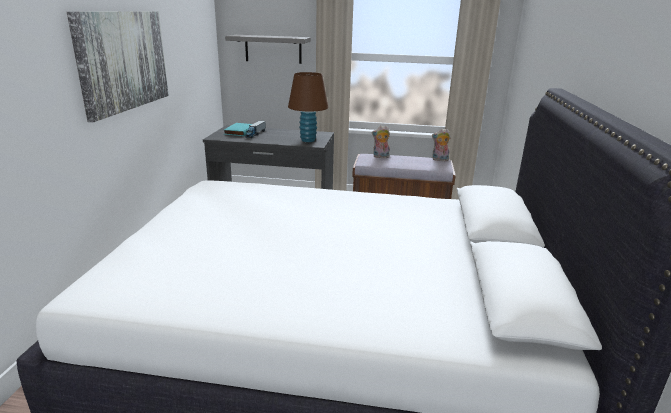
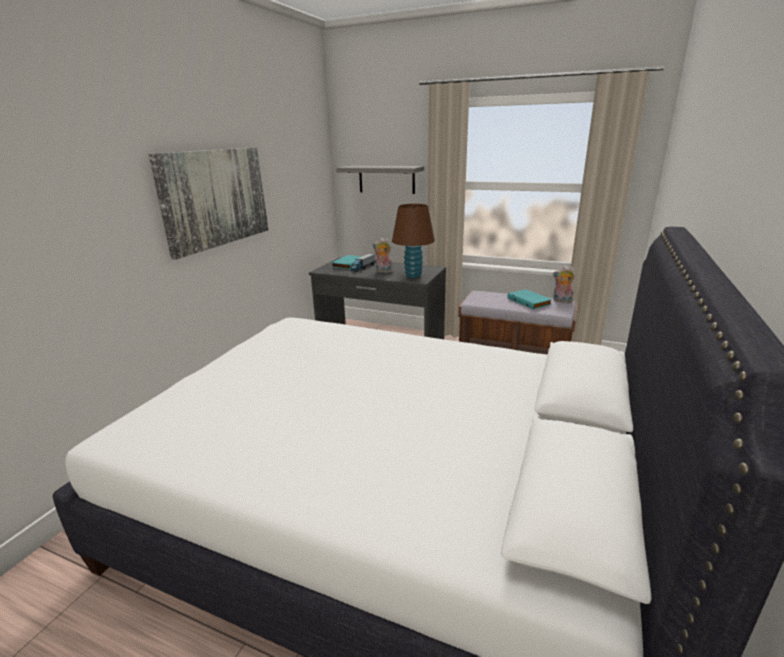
camera: 15 degrees right, 0 degrees up
plush toy [372,126,390,158] -> plush toy moved to [373,238,393,273]
none -> turquoise book [508,289,552,309]

